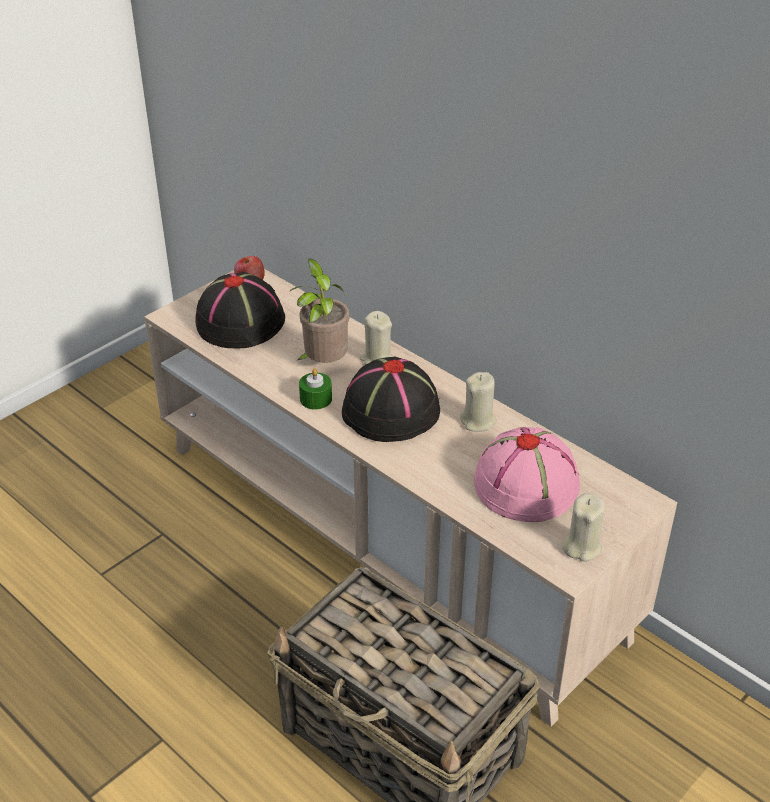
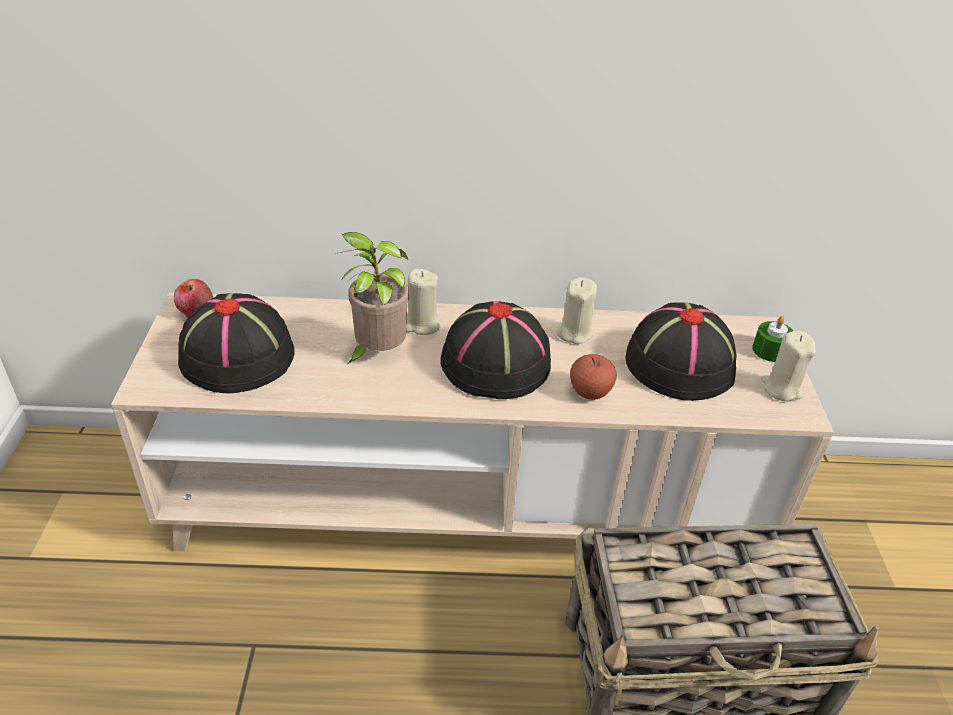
camera: 45 degrees left, 0 degrees up
green candle [299,368,332,410] -> green candle moved to [752,316,793,362]
pink hat [474,427,580,522] -> black hat [625,302,737,401]
none -> apple [570,354,617,400]

